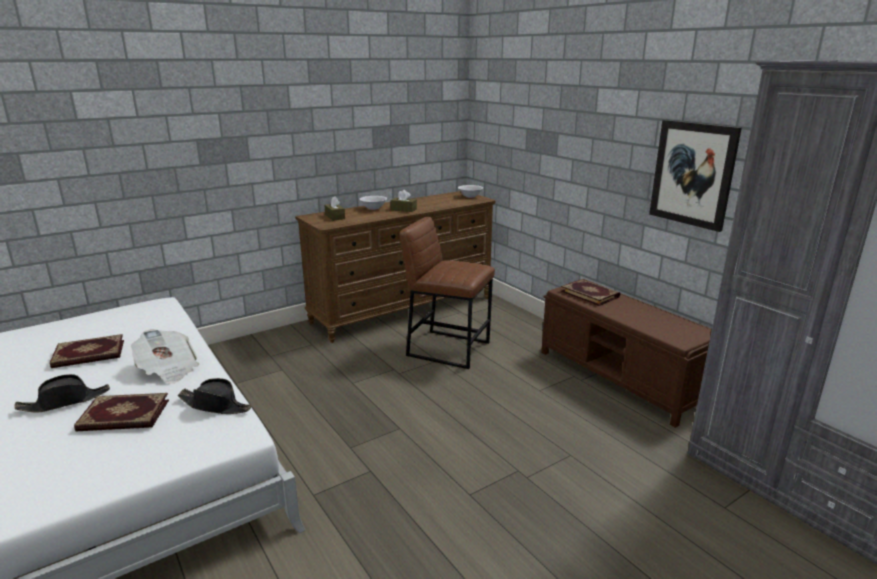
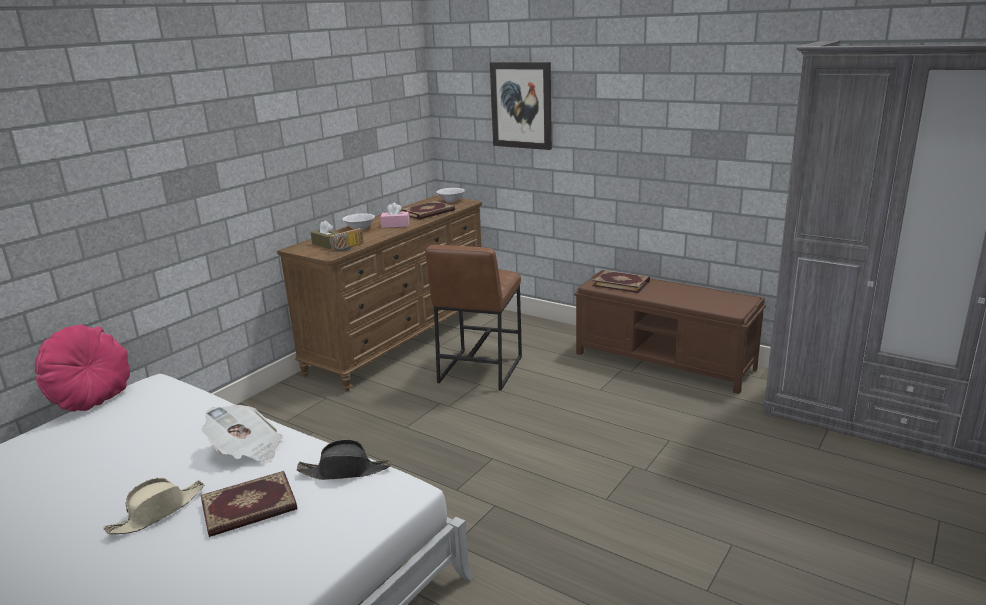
camera: 20 degrees left, 0 degrees up
black hat [14,374,110,412] -> beige hat [104,478,204,534]
book [50,334,124,368] -> book moved to [401,200,455,220]
brown tissue box [390,190,417,212] -> pink tissue box [380,203,410,228]
brown chair [400,217,495,369] -> brown chair turned 75 degrees counterclockwise [425,245,522,390]
picture [649,120,742,232] -> picture moved to [490,62,552,150]
none -> pink pillow [35,325,130,412]
none -> radio [329,228,364,252]

